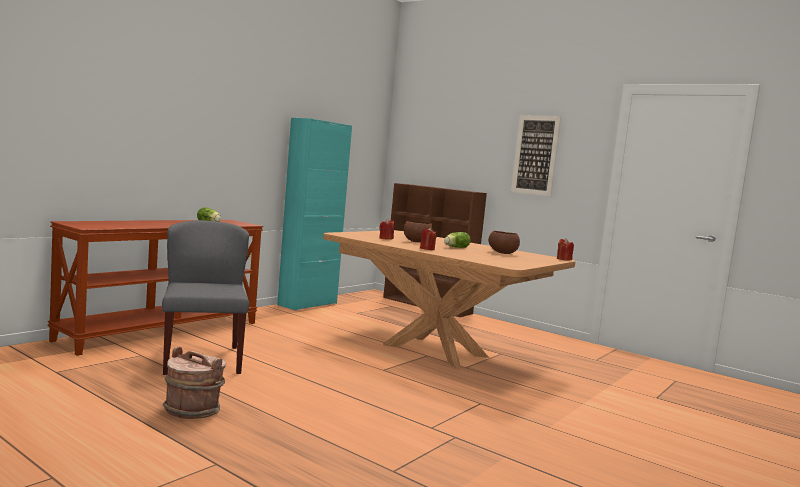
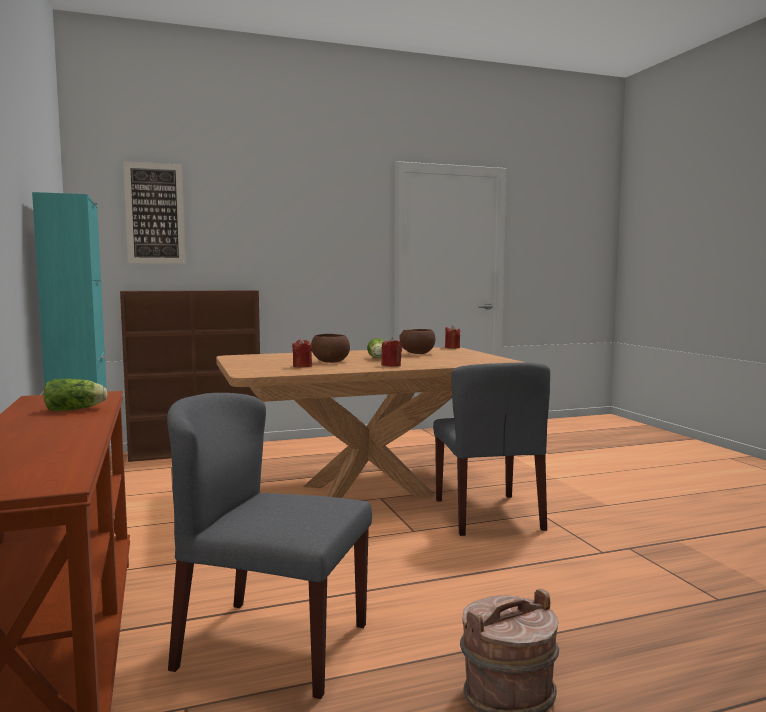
camera: 55 degrees left, 0 degrees up
picture [511,115,561,196] -> picture moved to [123,161,185,264]
none -> grey chair [433,363,550,536]

